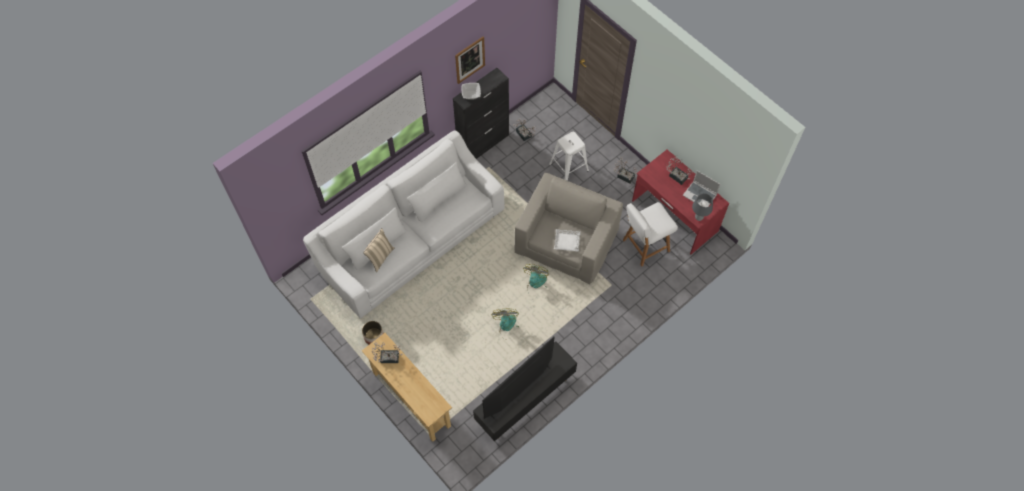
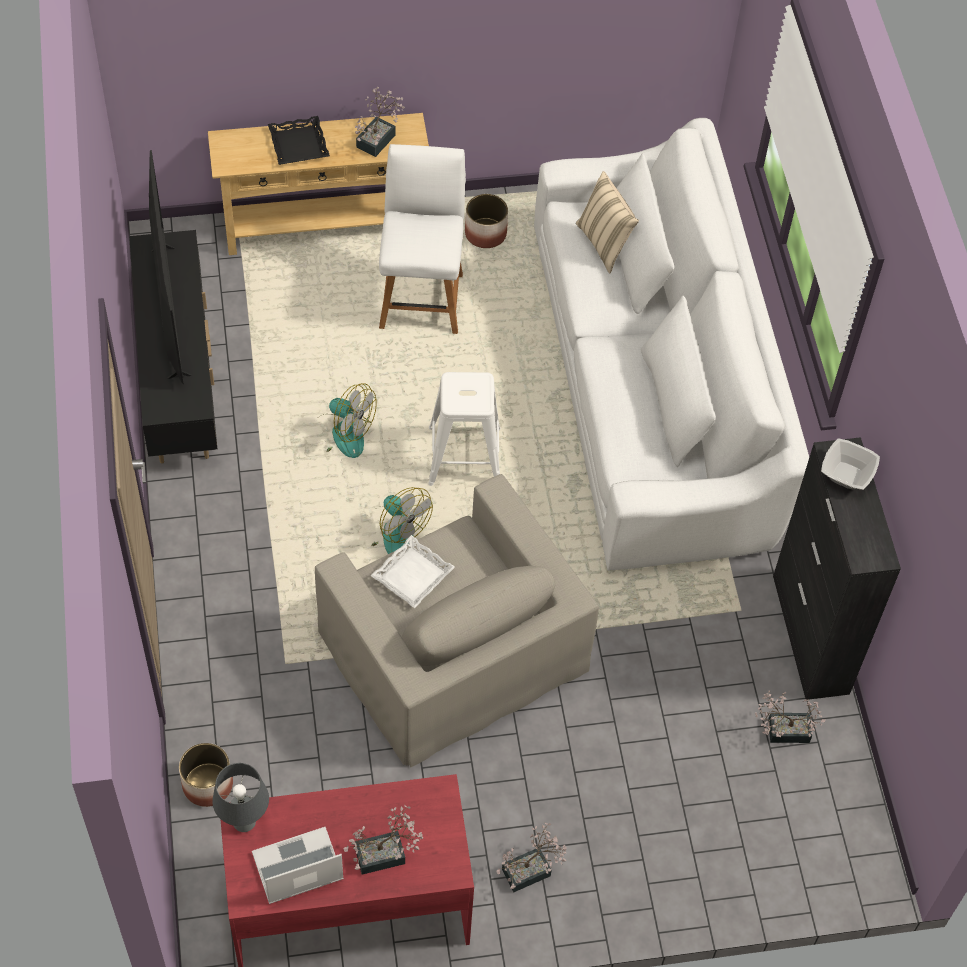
camera: 120 degrees right, 5 degrees down
picture [455,37,485,84] -> none
white stool [549,132,589,181] -> white stool moved to [428,372,500,486]
white chair [623,202,678,267] -> white chair moved to [379,144,466,334]
none -> planter [179,743,233,807]
none -> black tray [268,116,330,165]

